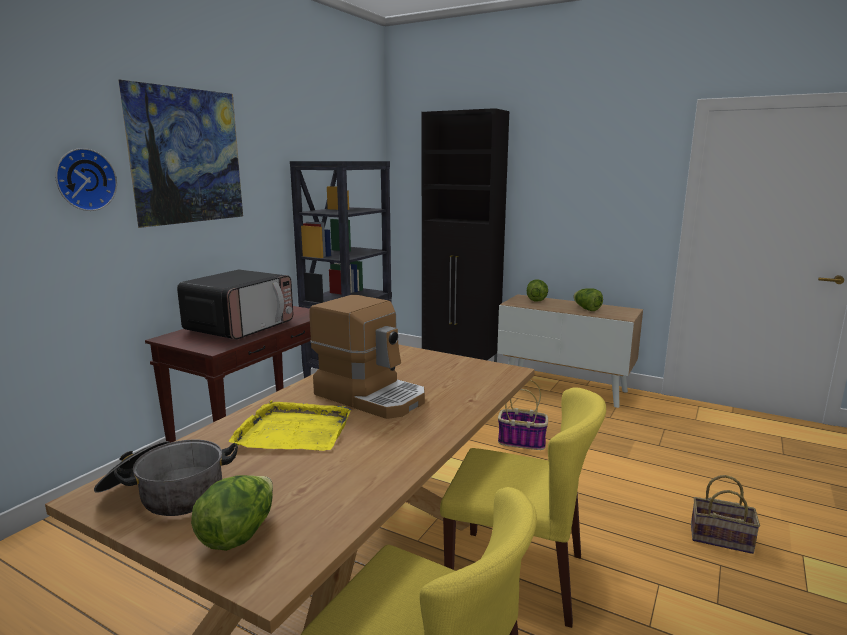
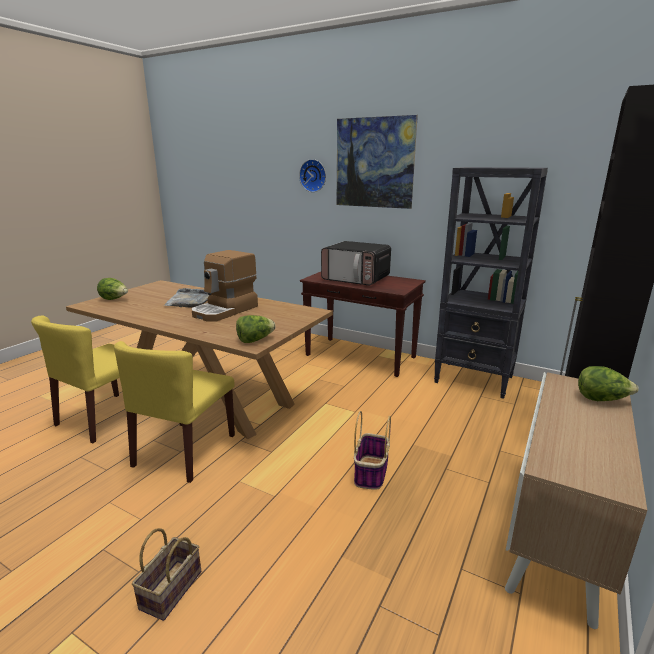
camera: 90 degrees right, 5 degrees up
cooking pot [94,440,238,516] -> none
yellow tray [229,400,351,451] -> grey tray [164,288,209,308]
lettuce [573,288,603,311] -> lettuce moved to [236,315,275,343]

